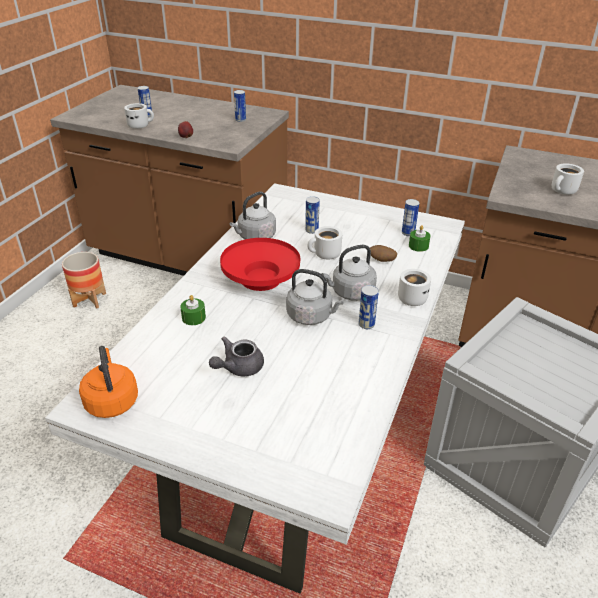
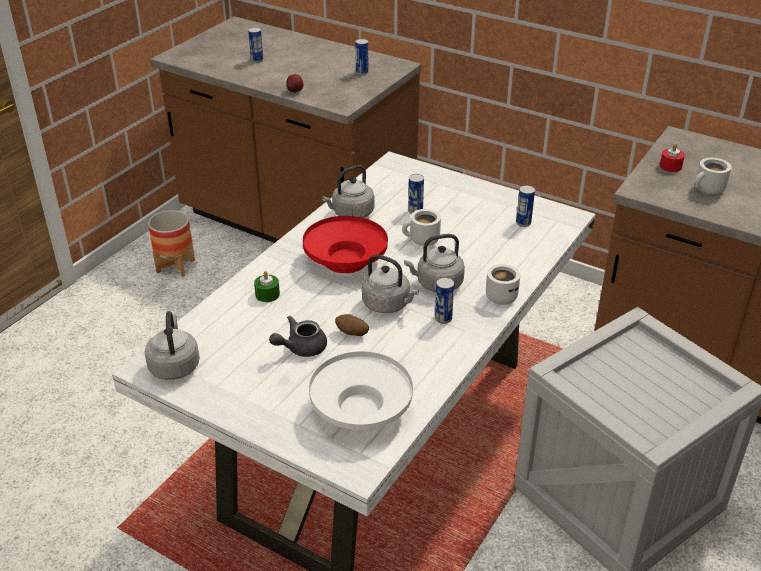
camera: 10 degrees right, 0 degrees up
orange kettle [79,346,138,418] -> grey kettle [144,311,200,380]
white mug [124,103,154,129] -> none
potato [370,245,397,262] -> potato moved to [335,314,369,336]
green candle [409,225,431,252] -> none
none -> white bowl [309,351,413,430]
none -> red candle [660,143,685,172]

